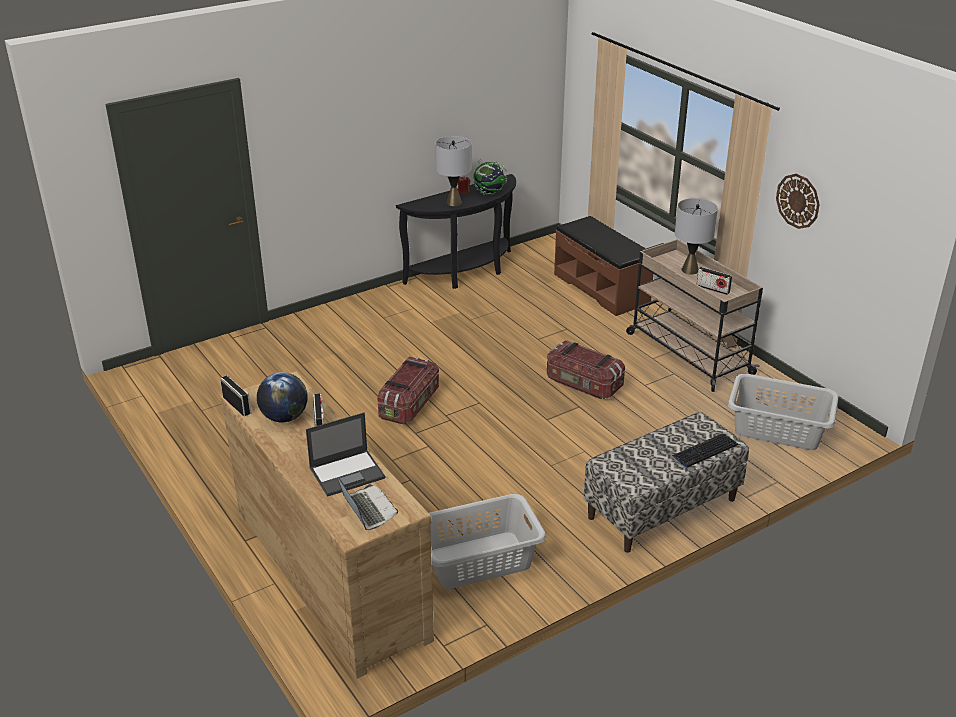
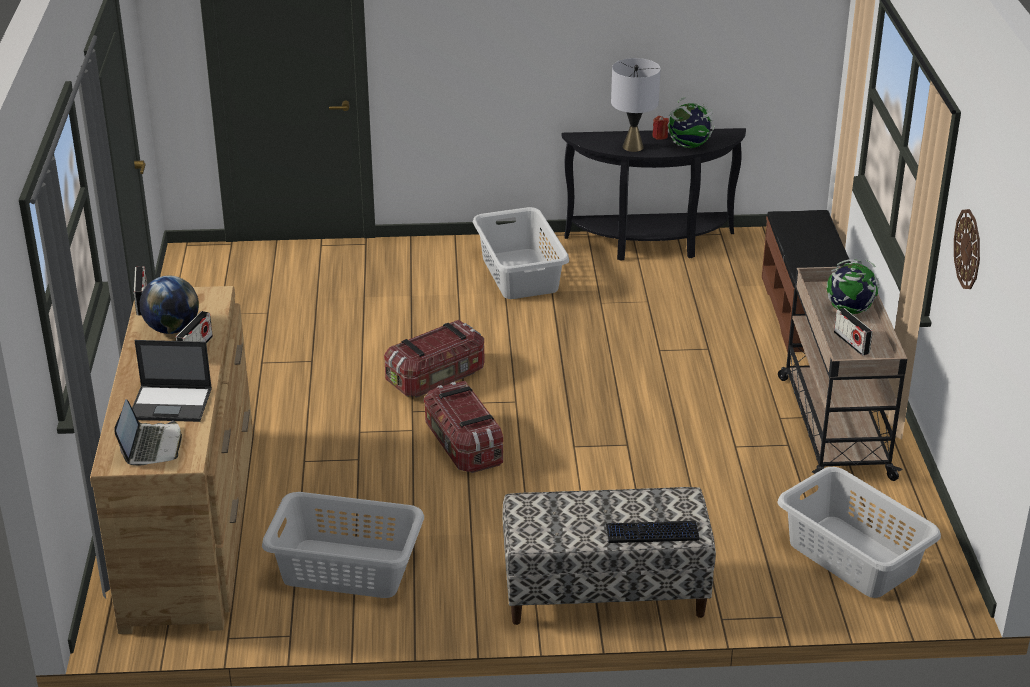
camera: 30 degrees right, 0 degrees up
storage box [547,340,625,399] -> storage box moved to [424,381,503,473]
grey table lamp [675,198,718,274] -> globe [827,259,880,314]
none -> grey laundry basket [473,207,569,299]

